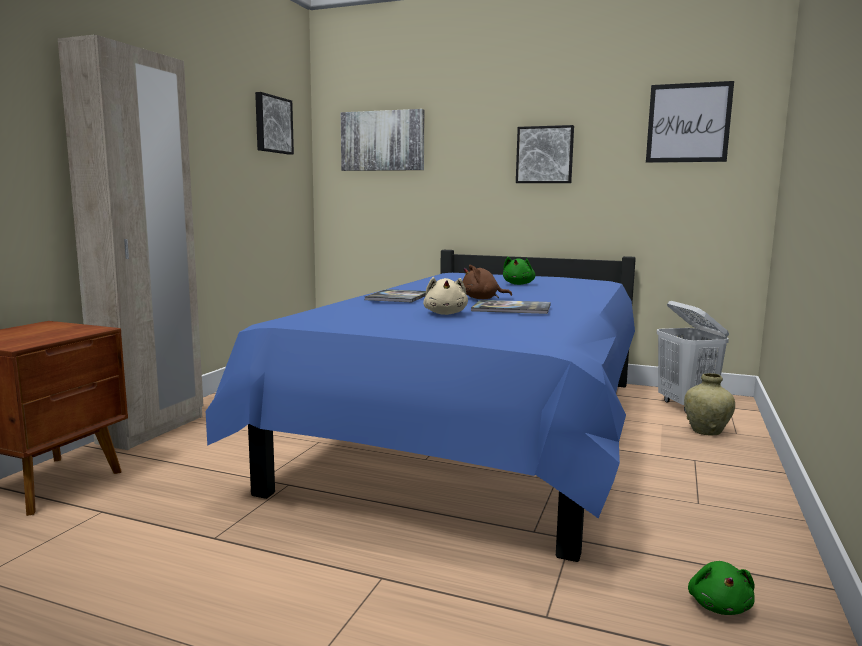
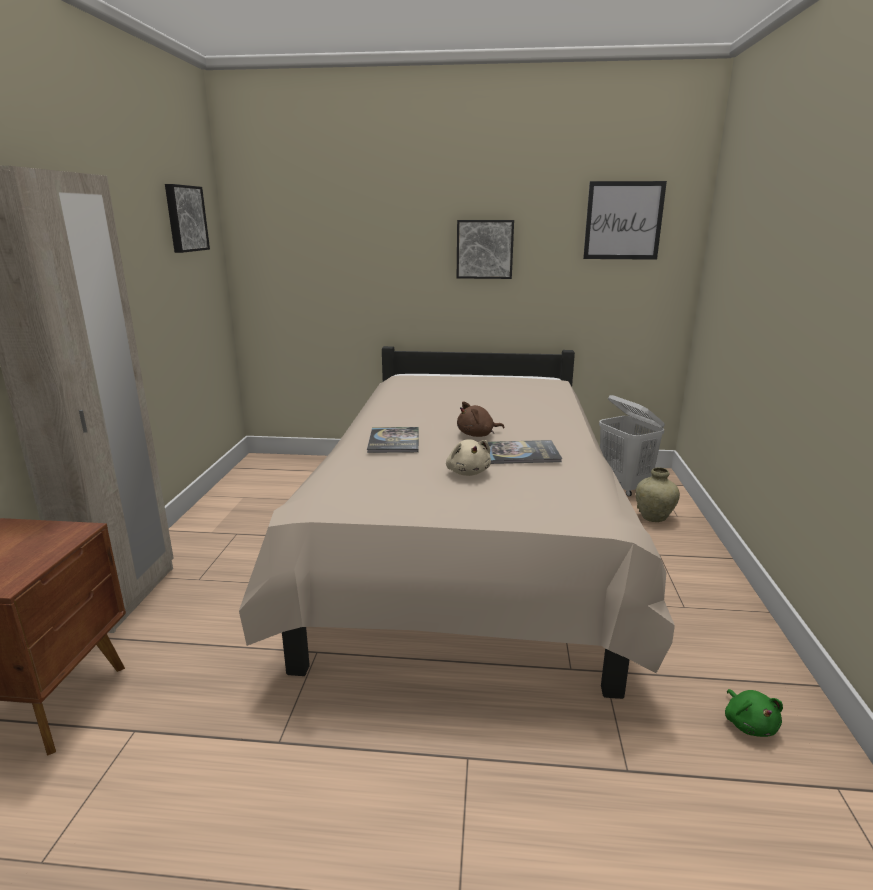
camera: 15 degrees left, 10 degrees up
blue bed [206,250,636,562] -> beige bed [239,346,675,699]
picture [341,109,425,171] -> none
green plush toy [503,257,536,285] -> none

